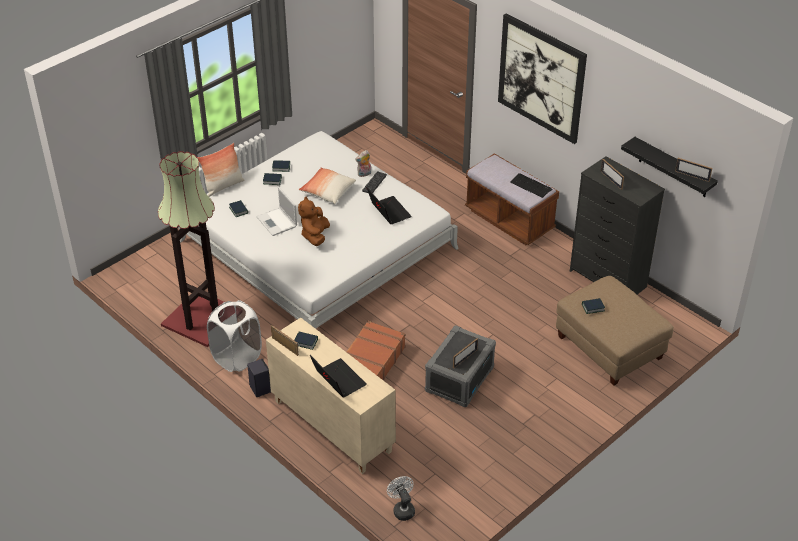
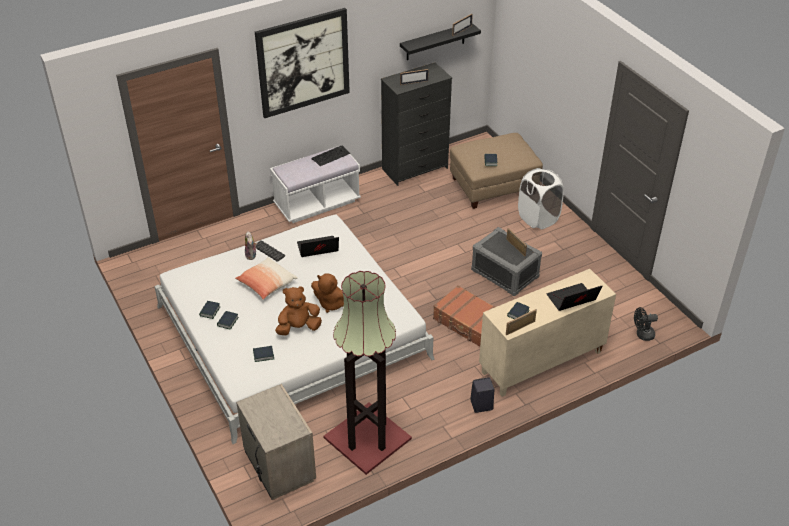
camera: 75 degrees left, 0 degrees up
pillow [198,143,244,197] -> none
white laundry basket [207,300,262,372] -> white laundry basket moved to [518,168,564,229]
laptop [256,187,297,236] -> brown plush toy [275,286,322,335]
white fan [387,476,415,521] -> black fan [634,307,658,341]
brown bench [465,153,559,245] -> white bench [270,145,361,223]
none -> beige nightstand [236,384,316,500]

